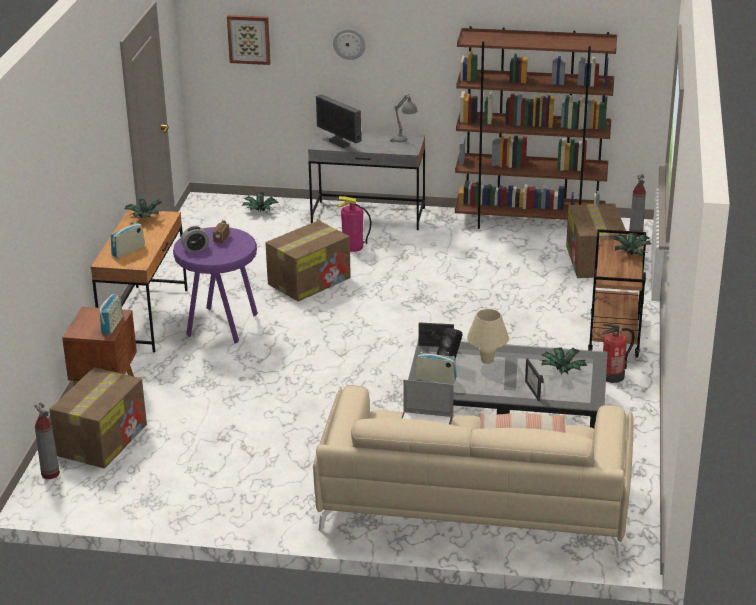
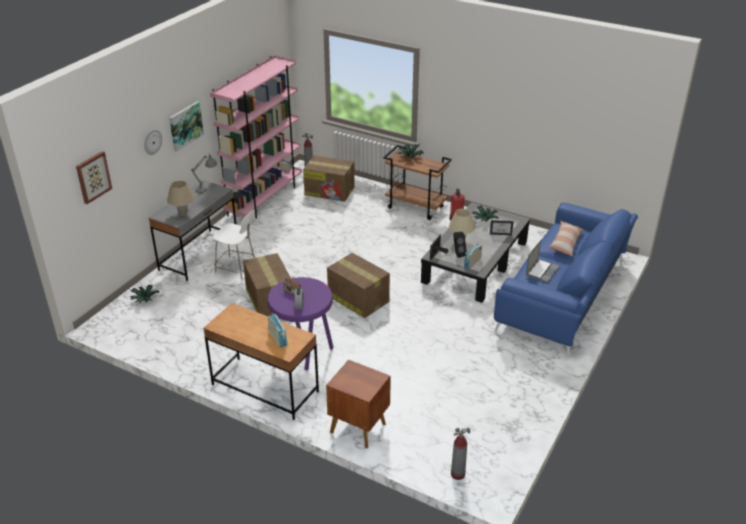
camera: 70 degrees left, 5 degrees up
cardboard box [49,367,147,468] -> cardboard box moved to [327,253,390,318]
radio [99,294,123,335] -> none
potted plant [124,199,163,219] -> none
beige sofa [313,385,633,559] -> blue sofa [494,203,638,358]
monitor [316,94,361,148] -> beige table lamp [167,180,195,216]
fire extinguisher [338,196,372,252] -> white stool [213,210,255,282]
brown bookcase [455,26,617,229] -> pink bookcase [210,56,302,219]
none -> picture [169,101,204,152]

